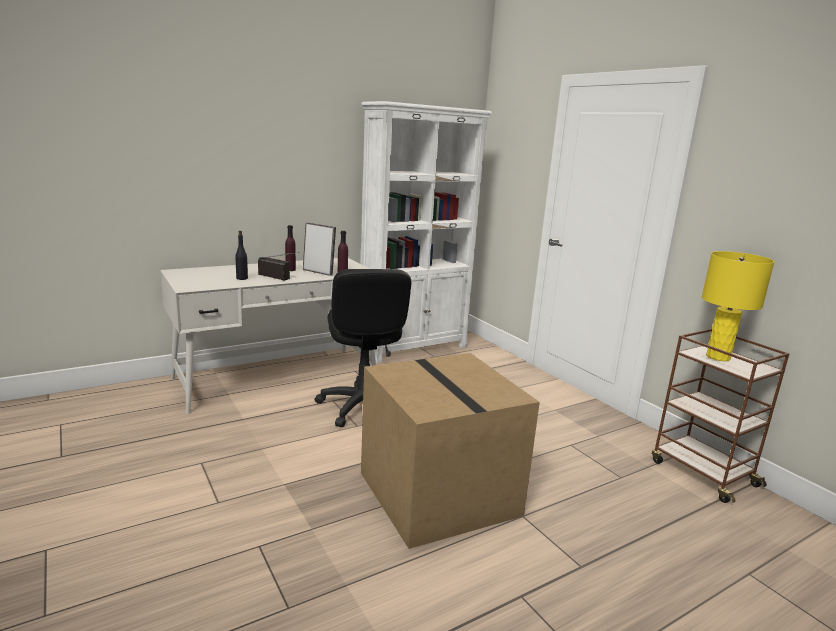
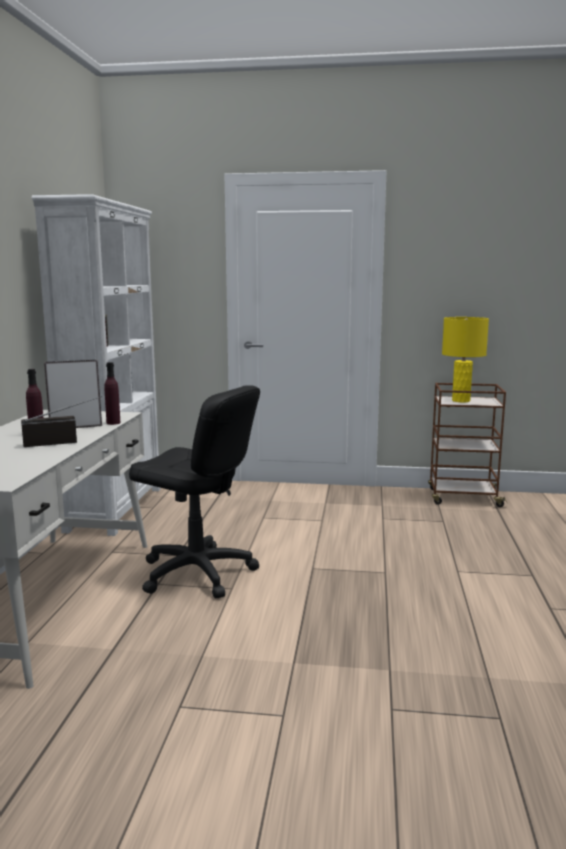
camera: 50 degrees left, 5 degrees down
black bottle [235,231,248,280] -> none
cardboard box [361,353,540,549] -> none

